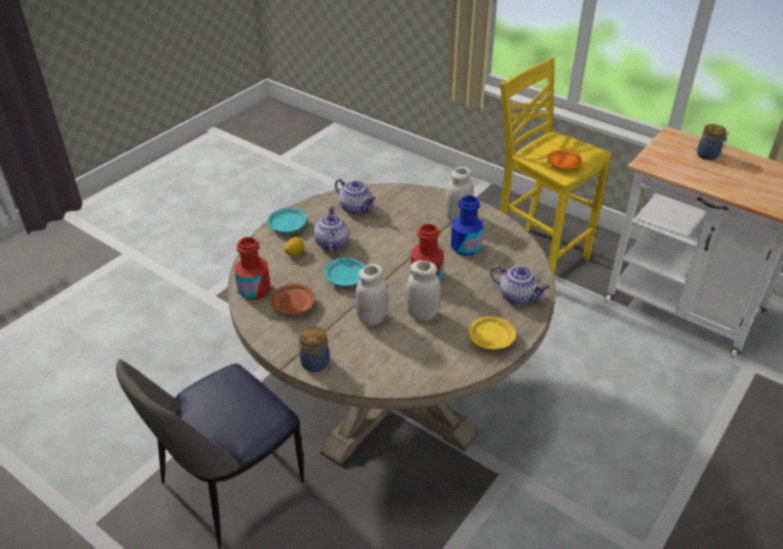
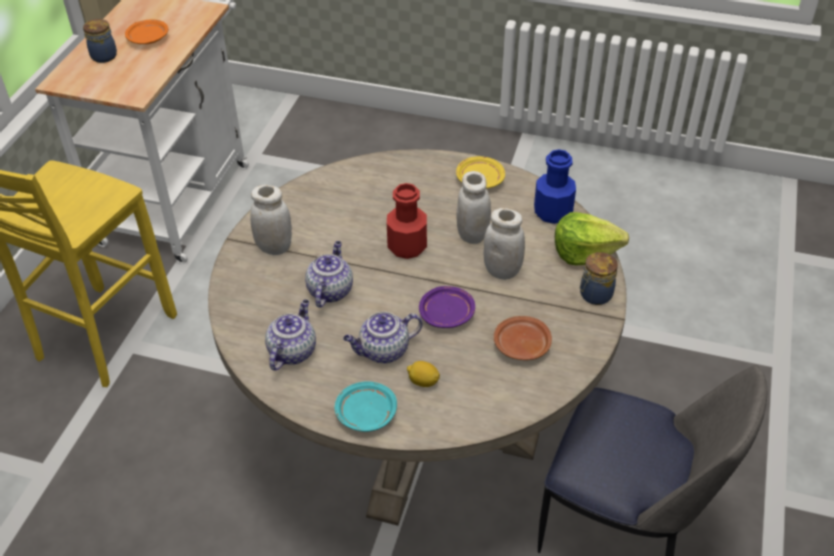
camera: 110 degrees left, 5 degrees up
red bottle [234,237,271,300] -> none
turquoise plate [325,258,365,286] -> purple plate [419,286,475,328]
blue bottle [451,195,483,256] -> blue bottle moved to [534,149,576,224]
teapot [491,265,549,305] -> teapot moved to [305,241,353,308]
orange plate [547,150,582,169] -> orange plate moved to [125,19,168,44]
none -> lettuce [555,212,629,265]

